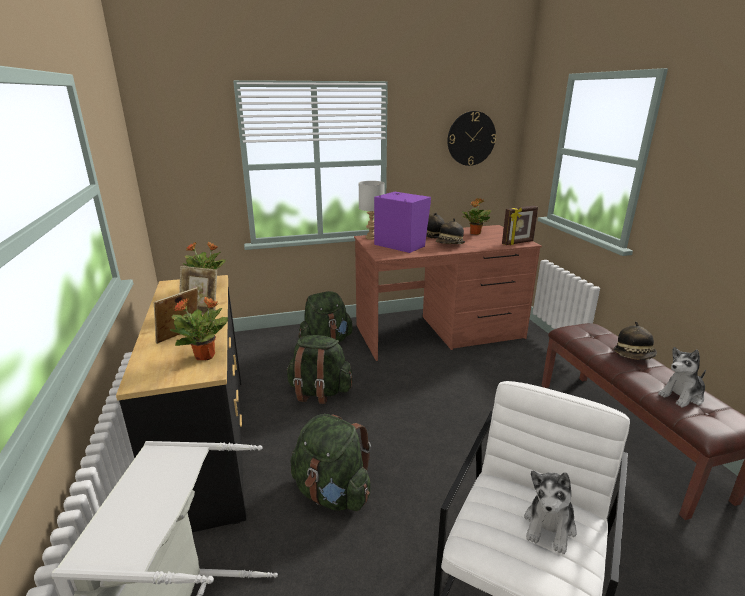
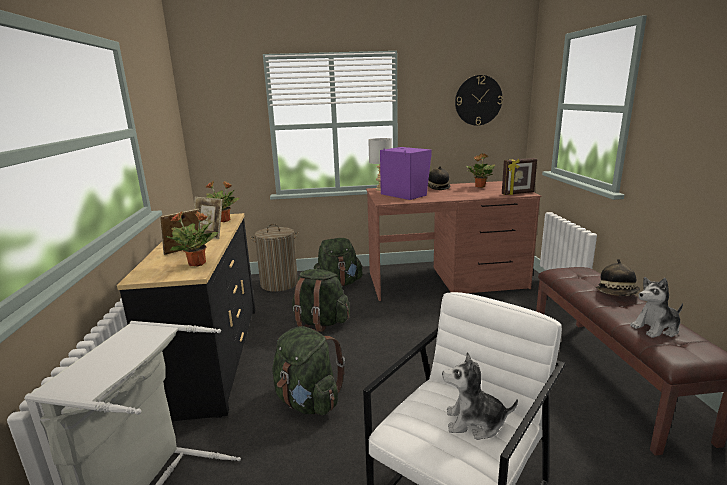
camera: 10 degrees right, 5 degrees down
hat [436,218,465,244] -> none
plush toy [524,471,576,554] -> plush toy turned 60 degrees clockwise [442,352,518,440]
none -> laundry basket [250,224,299,292]

